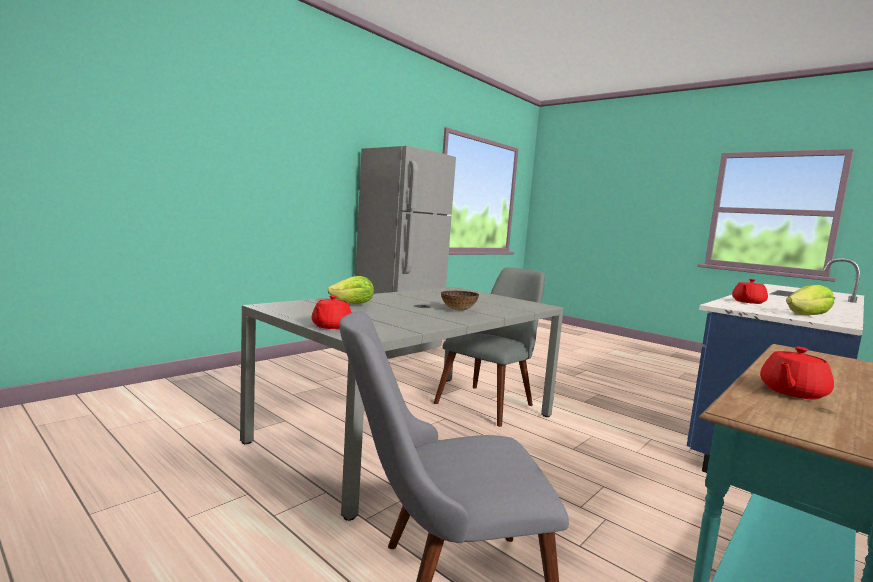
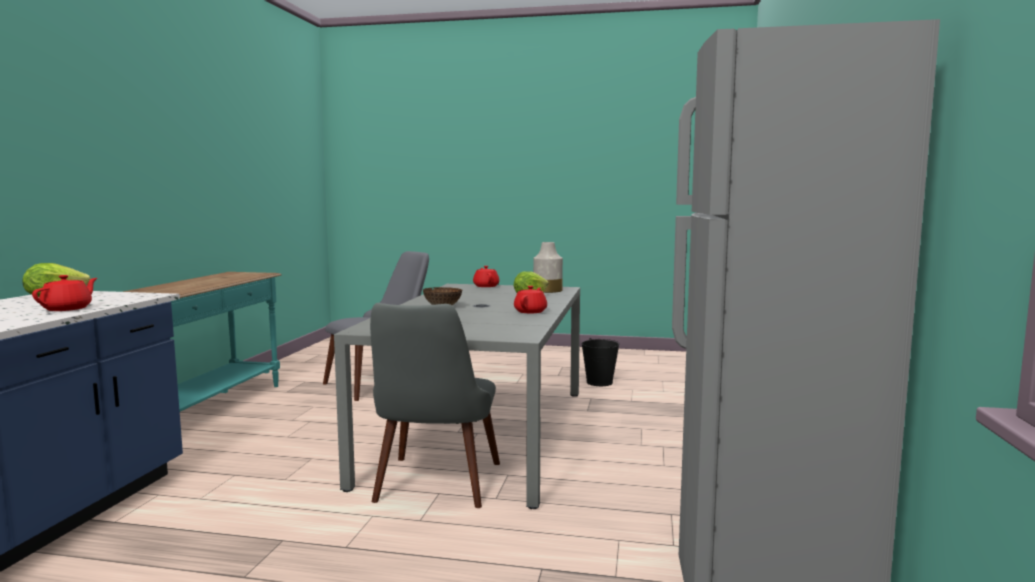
camera: 150 degrees right, 0 degrees up
red teapot [760,347,834,400] -> red teapot moved to [514,286,547,313]
none -> beige vase [533,242,563,293]
none -> black bucket [582,338,620,386]

